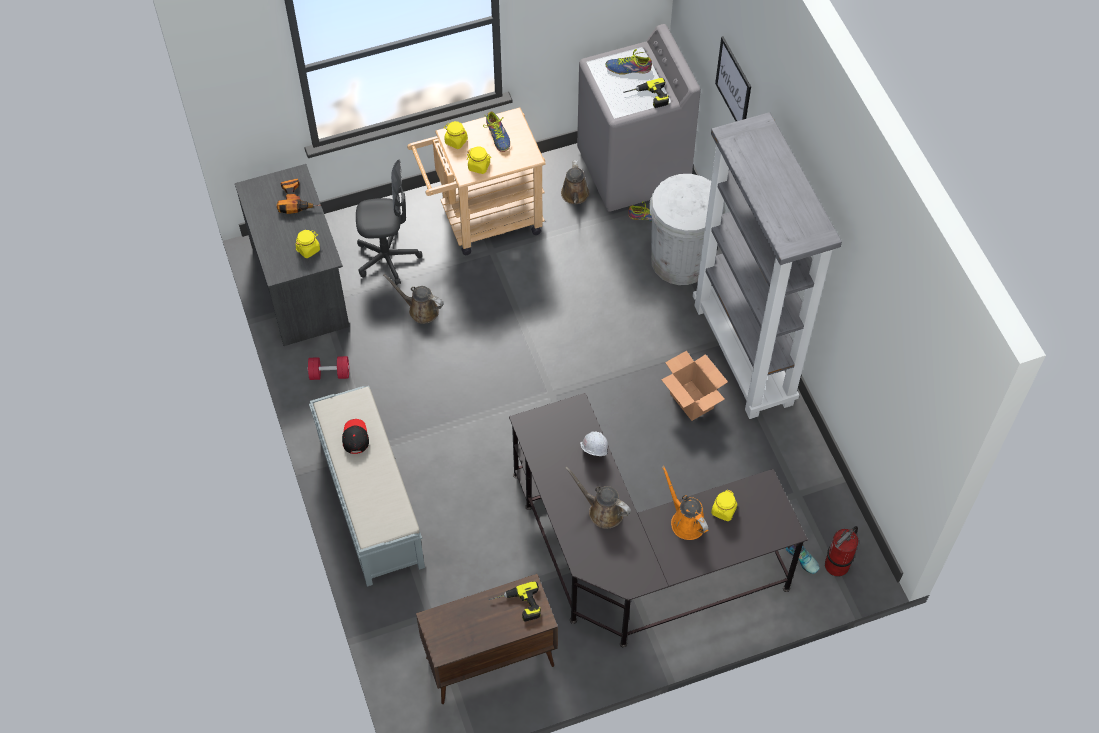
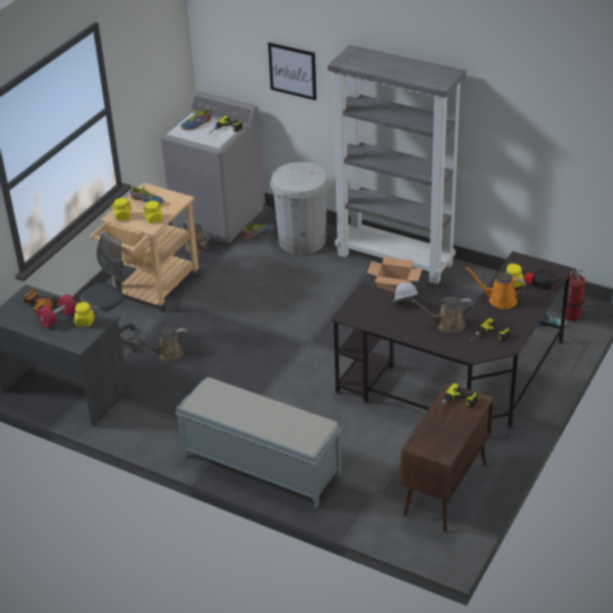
camera: 40 degrees left, 20 degrees down
red dumbbell [307,356,350,380] -> red dumbbell moved to [37,294,76,328]
black cap [342,419,369,454] -> black cap moved to [524,269,556,290]
none -> power drill [469,318,510,342]

